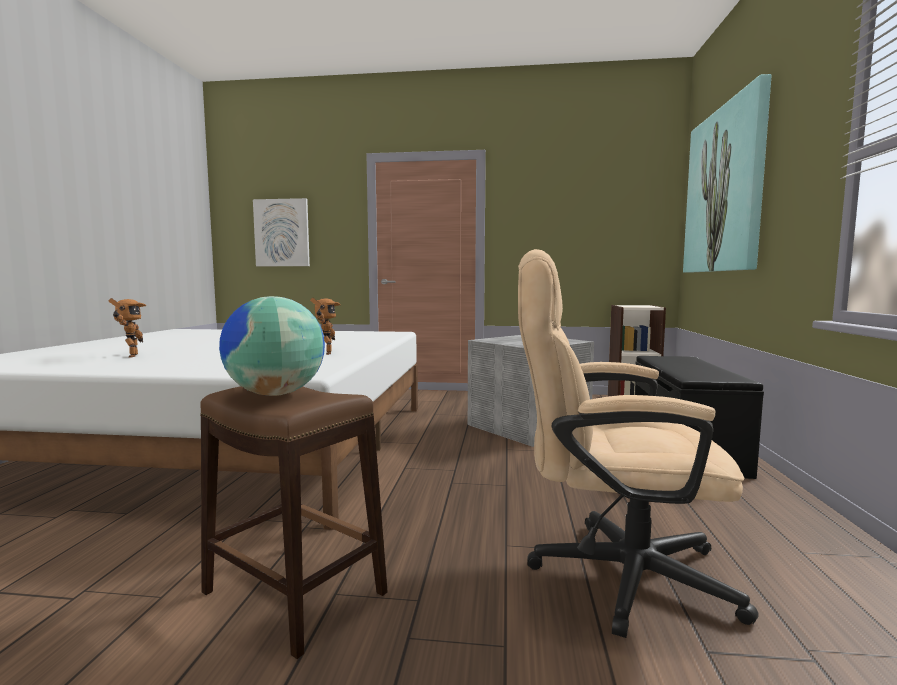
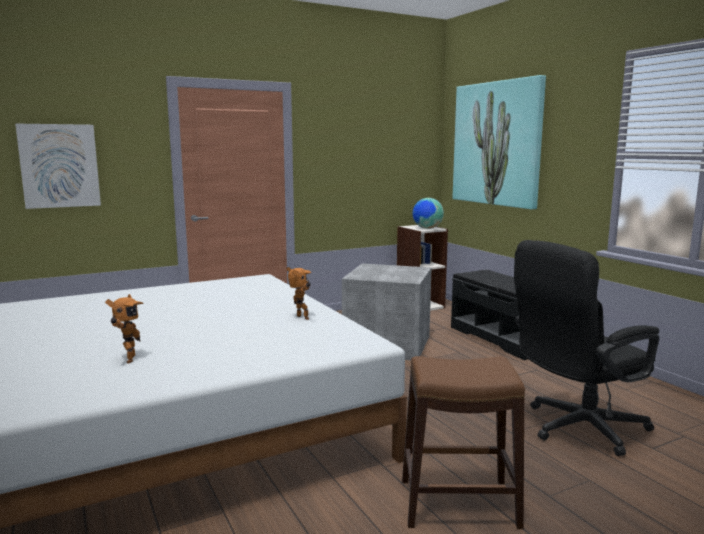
camera: 35 degrees left, 5 degrees up
toy robot [109,298,147,357] -> toy robot turned 45 degrees clockwise [105,294,144,363]
globe [219,296,325,396] -> globe moved to [413,198,444,229]
beige office chair [518,249,759,638] -> black office chair [514,240,659,456]

